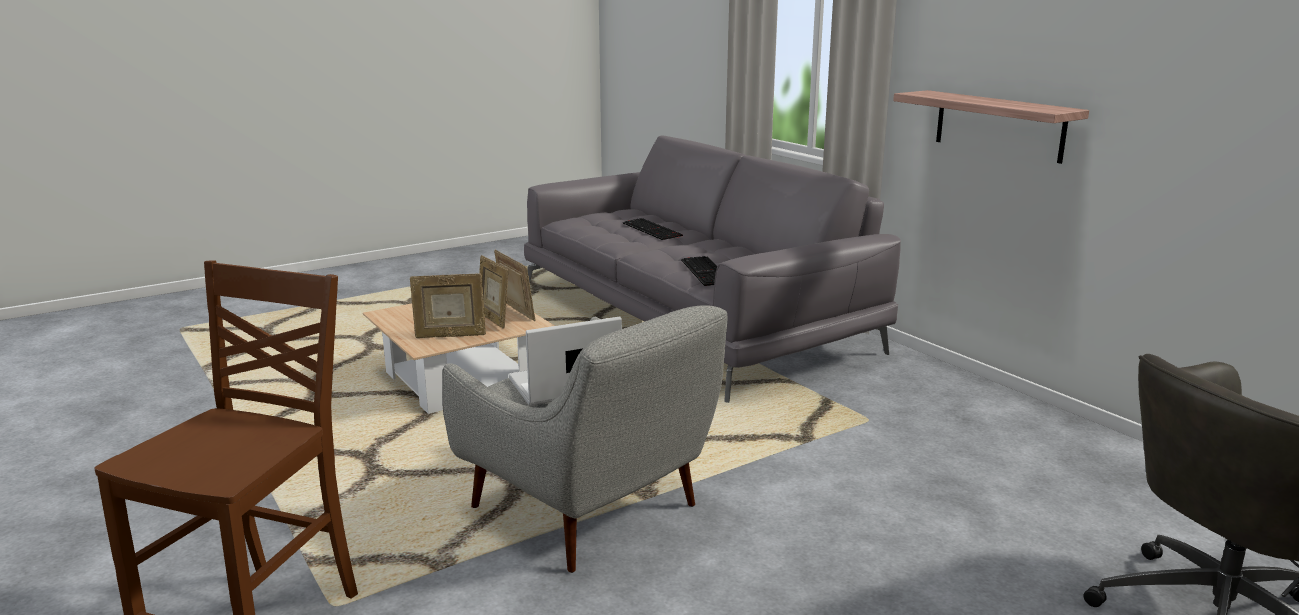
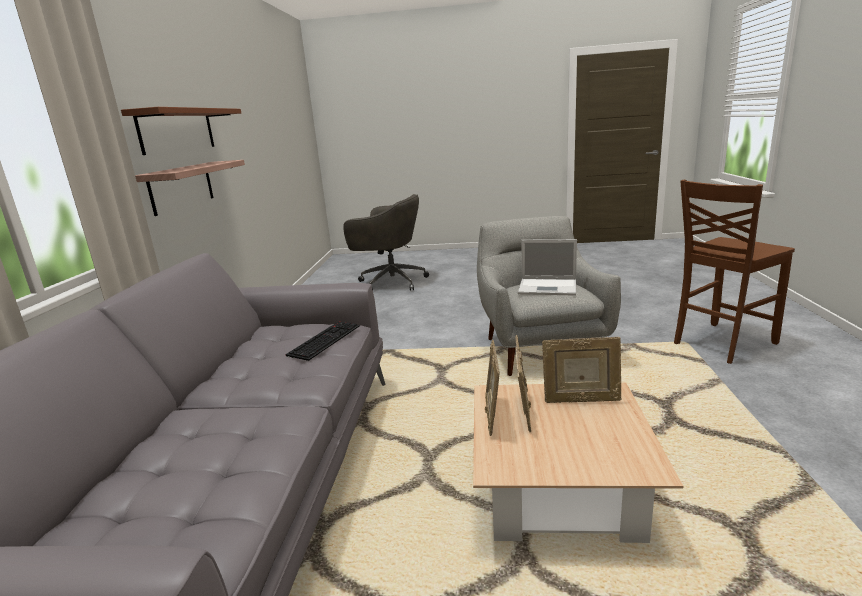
camera: 140 degrees left, 0 degrees up
picture frame [410,273,486,338] -> picture frame turned 150 degrees clockwise [542,337,622,403]
keyboard [623,218,683,240] -> none
none -> brown shelf [121,107,241,155]

